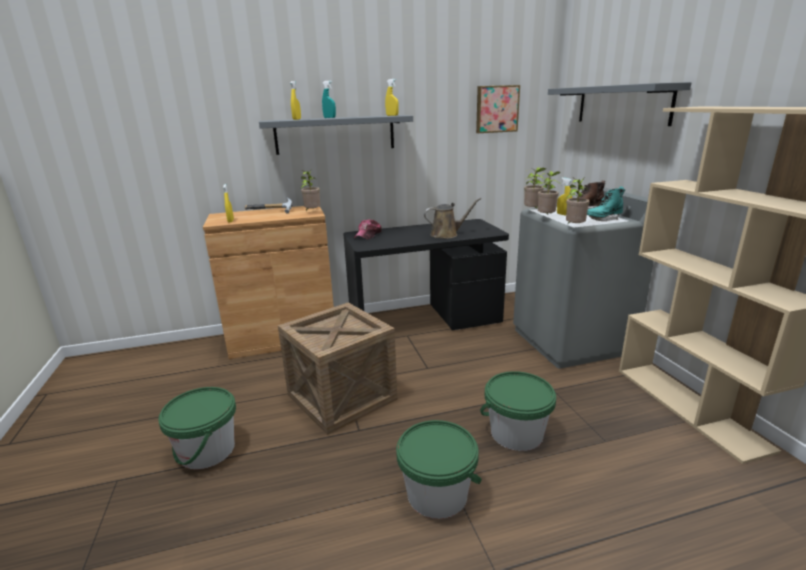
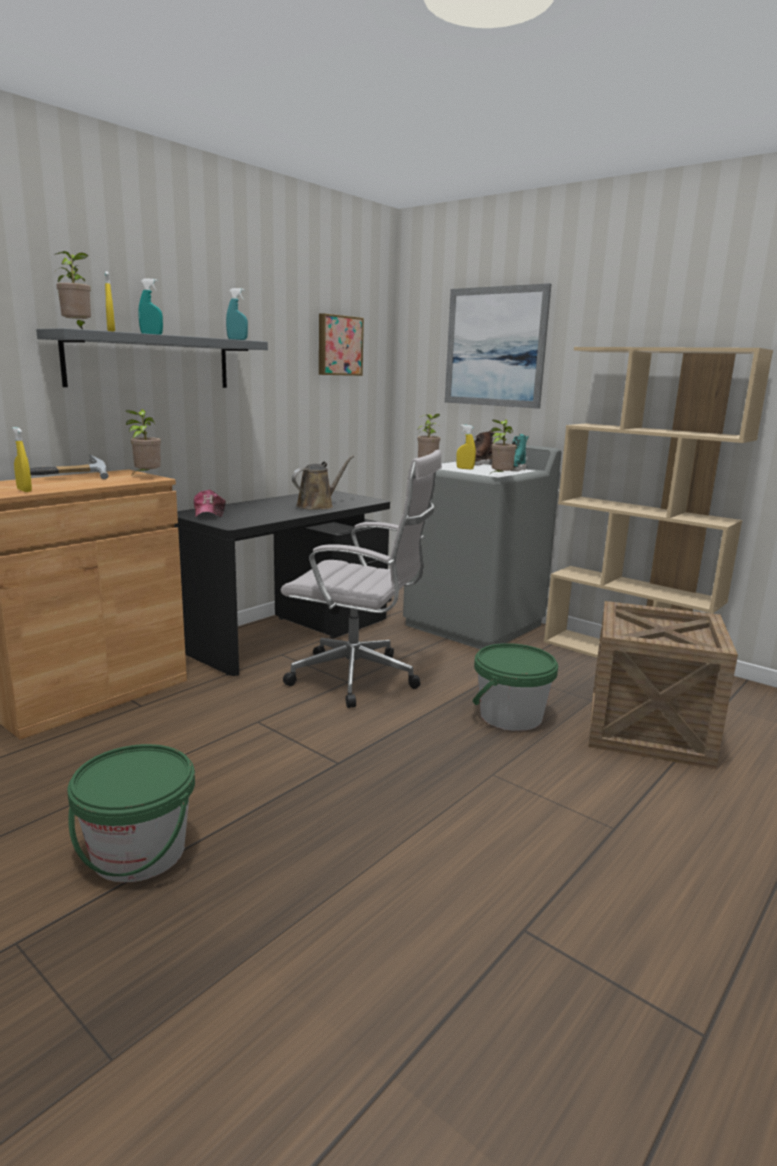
camera: 35 degrees left, 5 degrees down
crate [278,303,397,435] -> crate moved to [589,601,738,769]
yellow spray bottle [385,79,399,116] -> turquoise spray bottle [226,288,248,340]
green bucket [396,420,482,519] -> none
potted plant [538,171,560,215] -> potted plant moved to [54,251,91,329]
grey shelf [548,82,691,126] -> picture [445,283,551,409]
none -> white office chair [281,450,442,708]

